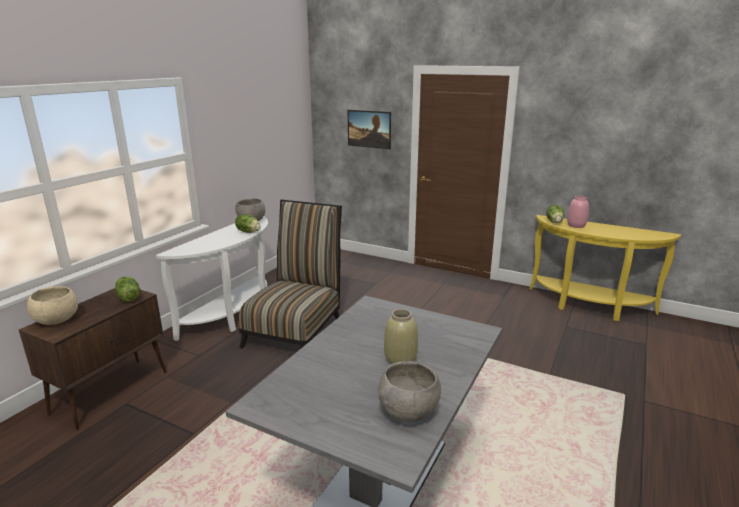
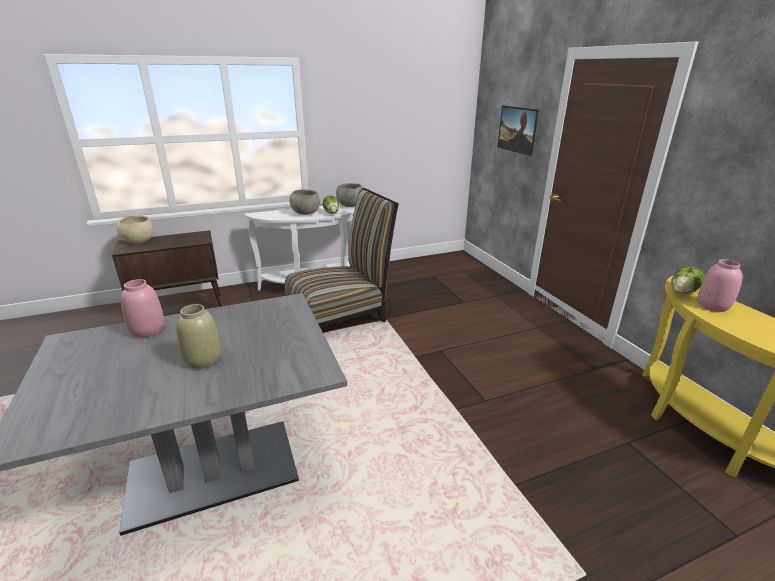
camera: 40 degrees right, 5 degrees up
lettuce [115,277,140,302] -> none
grey bowl [378,361,441,422] -> grey bowl moved to [289,189,320,215]
none -> pink vase [121,279,164,338]

